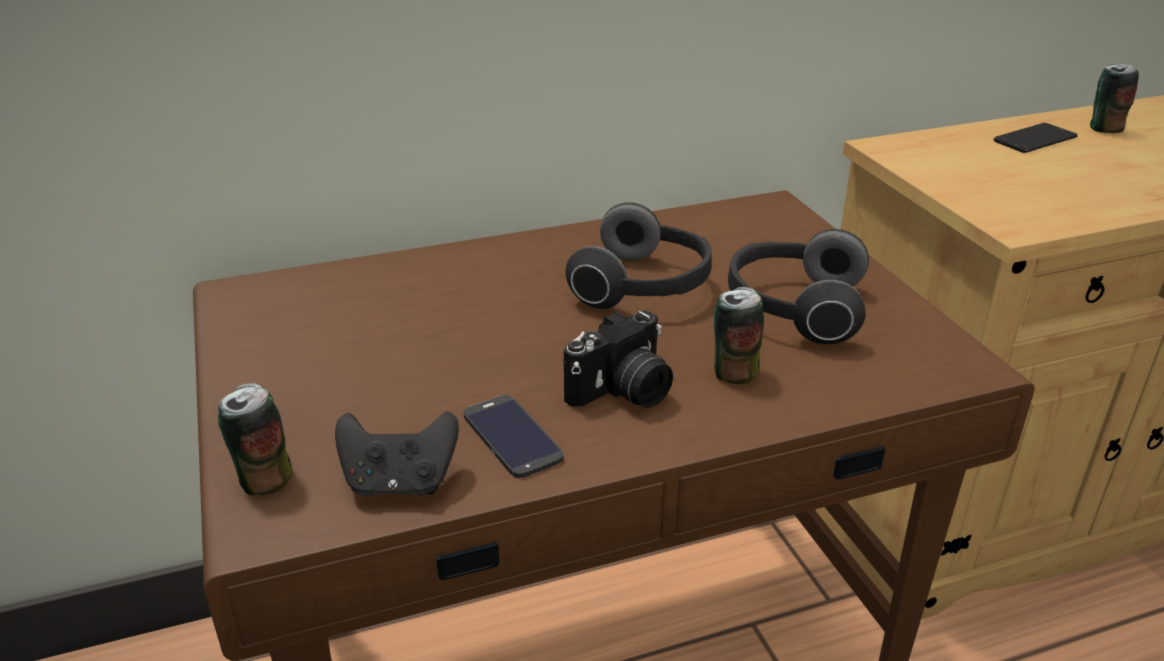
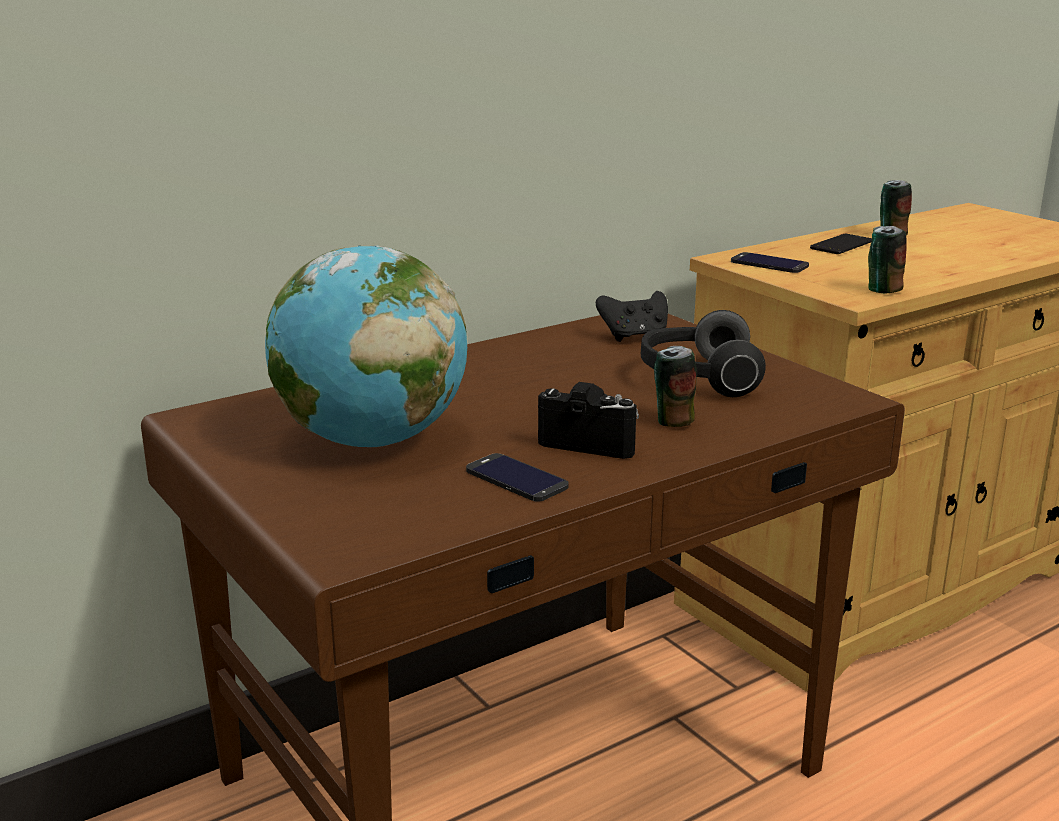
camera: 15 degrees left, 10 degrees down
can [218,383,293,495] -> can moved to [868,226,907,293]
black game controller [335,411,459,497] -> black game controller moved to [596,291,668,342]
camera [564,310,673,408] -> camera turned 105 degrees counterclockwise [538,382,639,459]
headphones [566,202,712,309] -> none
none -> globe [265,245,467,447]
none -> phone [731,252,809,273]

